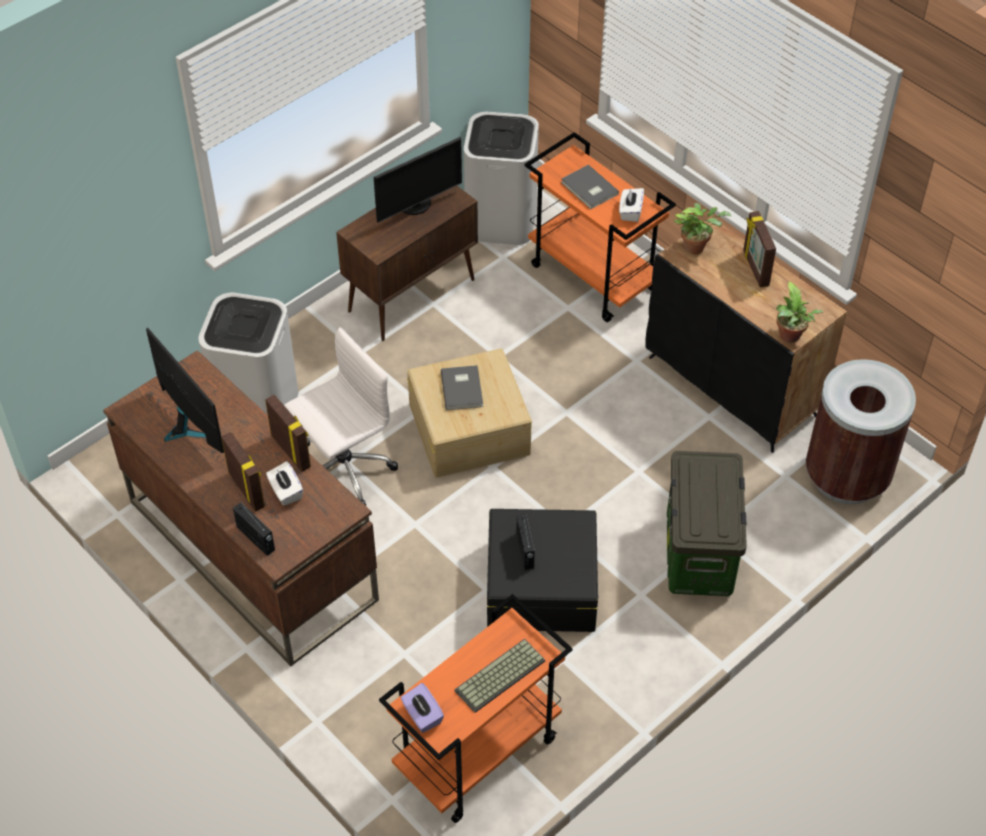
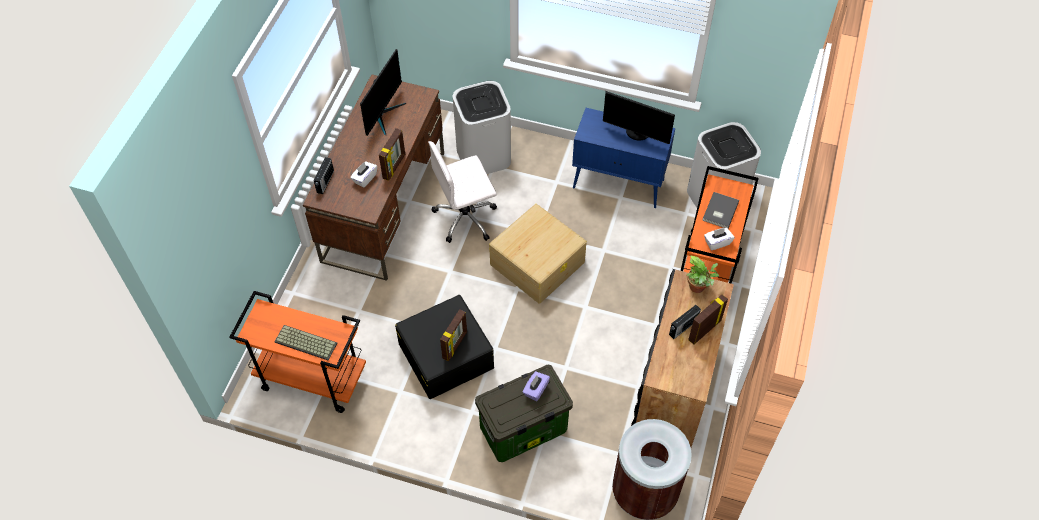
camera: 60 degrees right, 5 degrees up
picture frame [221,432,265,512] -> picture frame moved to [440,309,467,361]
white office chair [284,327,398,506] -> white office chair turned 135 degrees clockwise [428,141,497,243]
brown cabinet [336,186,478,341] -> blue cabinet [572,108,675,208]
purple tissue box [401,683,444,733] -> purple tissue box moved to [523,371,550,401]
grey book [441,365,483,410] -> none
radio [516,514,535,570] -> radio moved to [669,305,701,339]
potted plant [776,281,823,343] -> none

